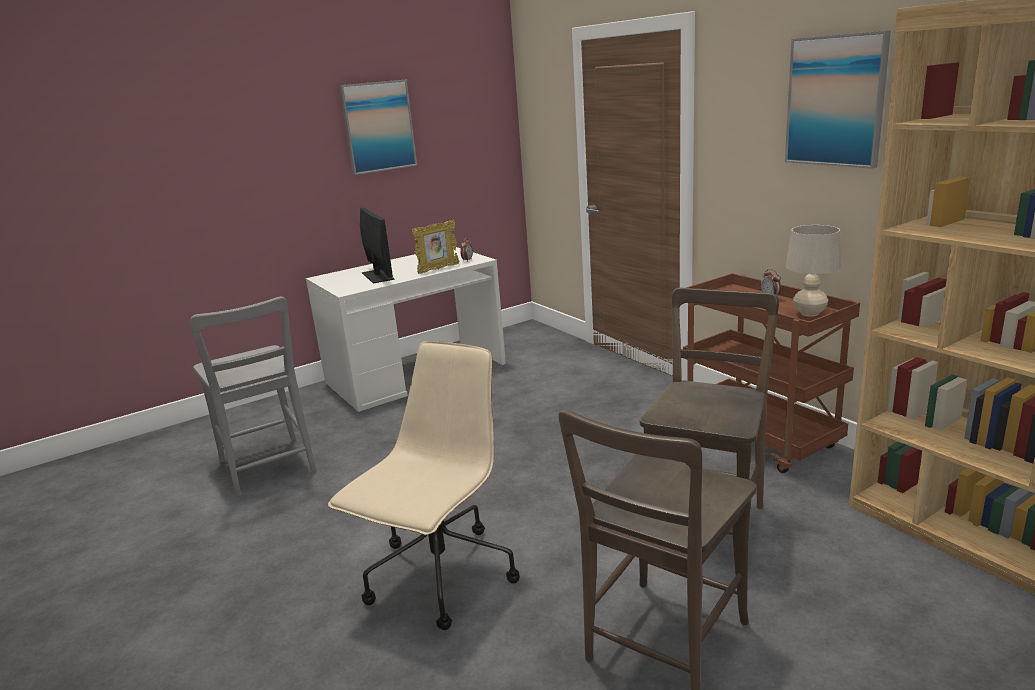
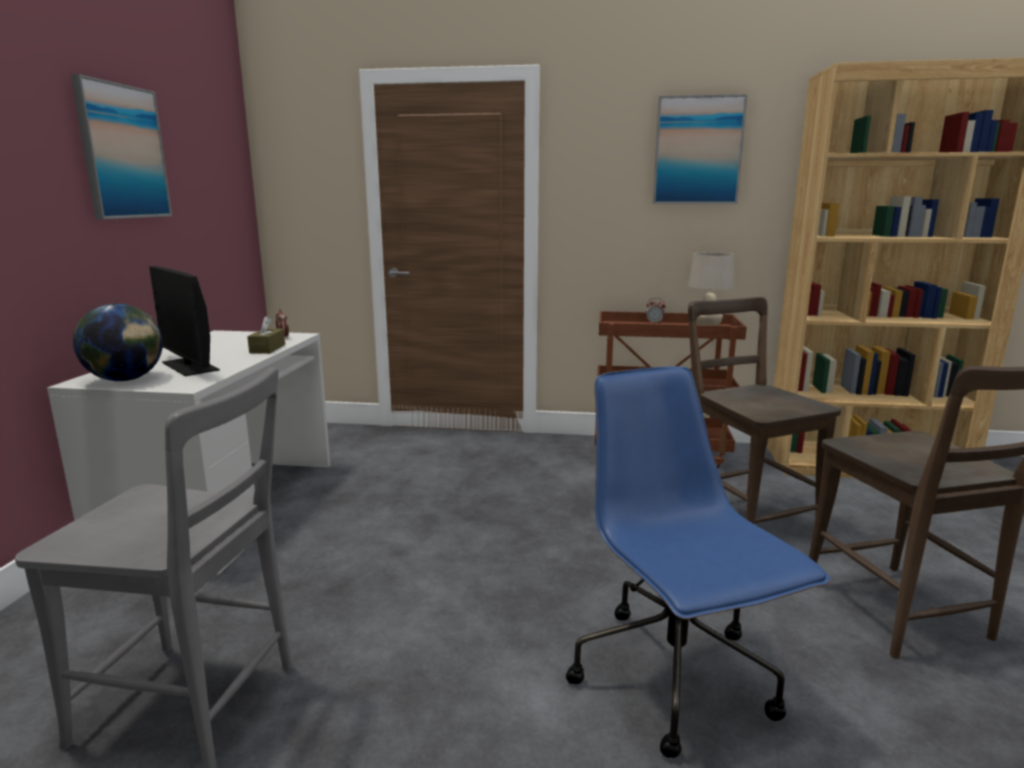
camera: 50 degrees left, 5 degrees down
beige office chair [328,341,520,630] -> blue office chair [566,366,831,758]
monitor [360,207,395,284] -> monitor turned 150 degrees counterclockwise [149,266,220,376]
picture frame [412,220,459,274] -> brown tissue box [247,316,285,354]
none -> globe [73,304,163,381]

